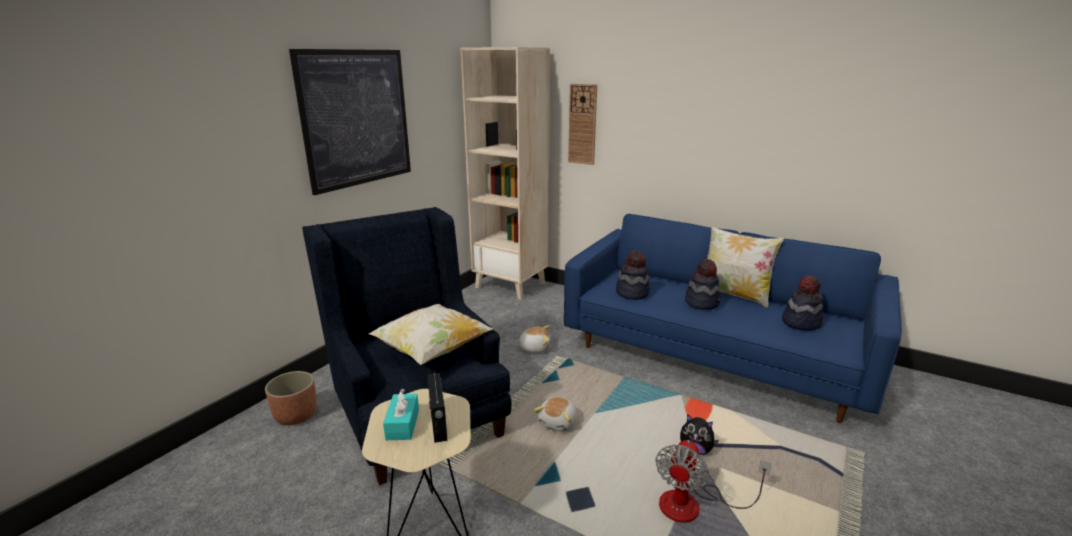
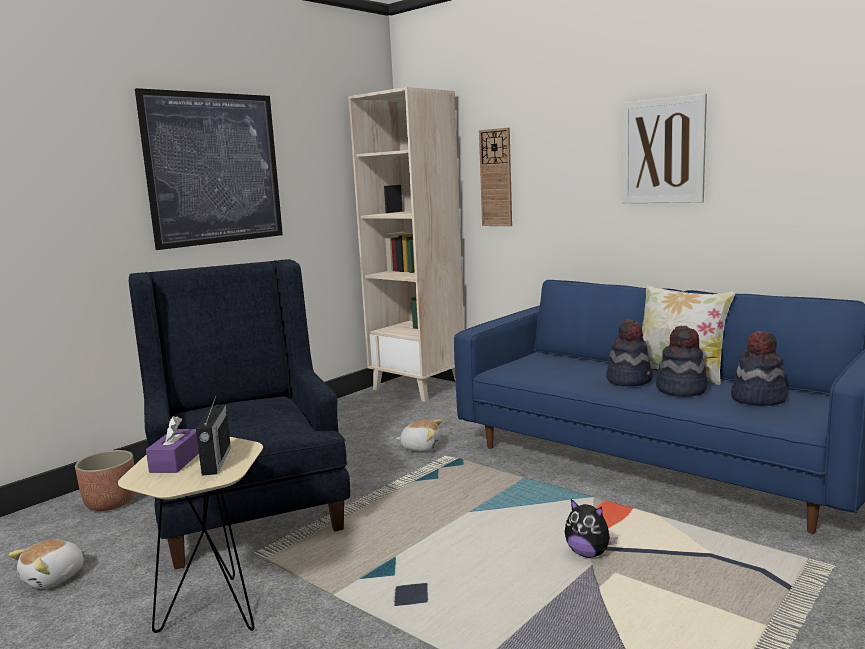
camera: 10 degrees right, 10 degrees down
pillow [368,304,493,365] -> none
turquoise tissue box [383,389,419,440] -> purple tissue box [146,416,199,473]
plush toy [534,397,577,432] -> plush toy moved to [9,540,87,589]
hat [616,251,650,300] -> hat moved to [656,326,708,397]
fan [655,440,772,523] -> none
none -> picture [622,94,707,203]

